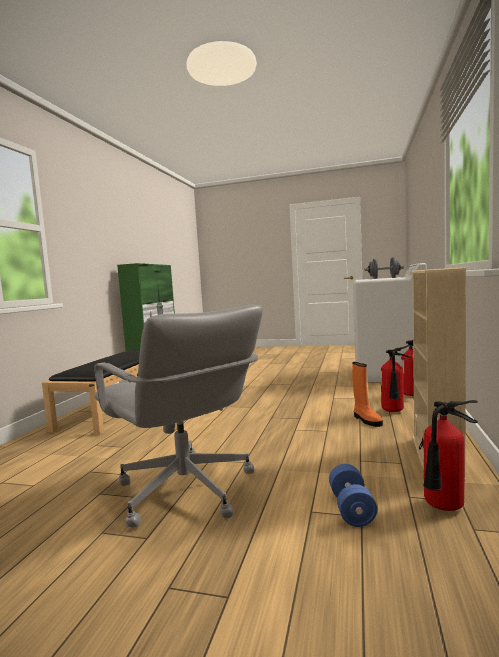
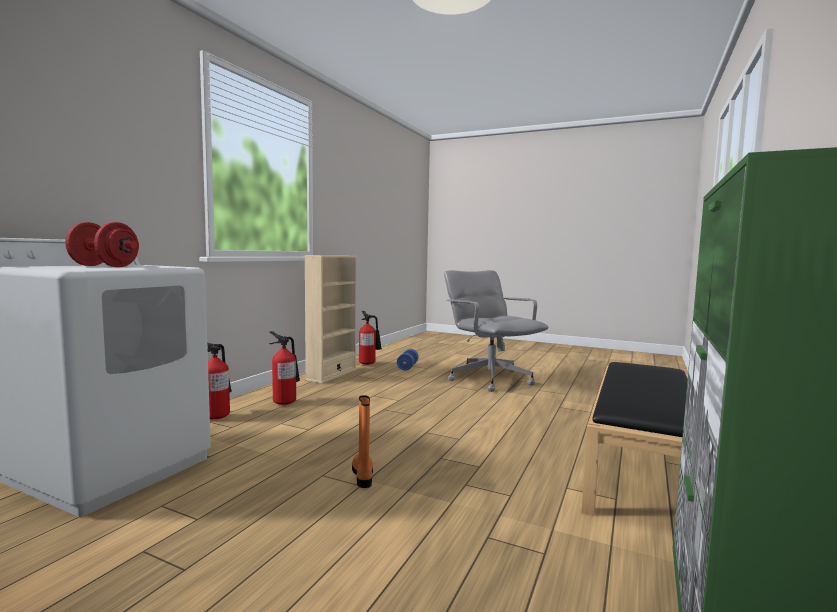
camera: 170 degrees left, 0 degrees up
orange boot [352,362,383,427] -> orange boot moved to [352,395,373,488]
grey dumbbell [365,257,404,279] -> red dumbbell [65,222,139,267]

